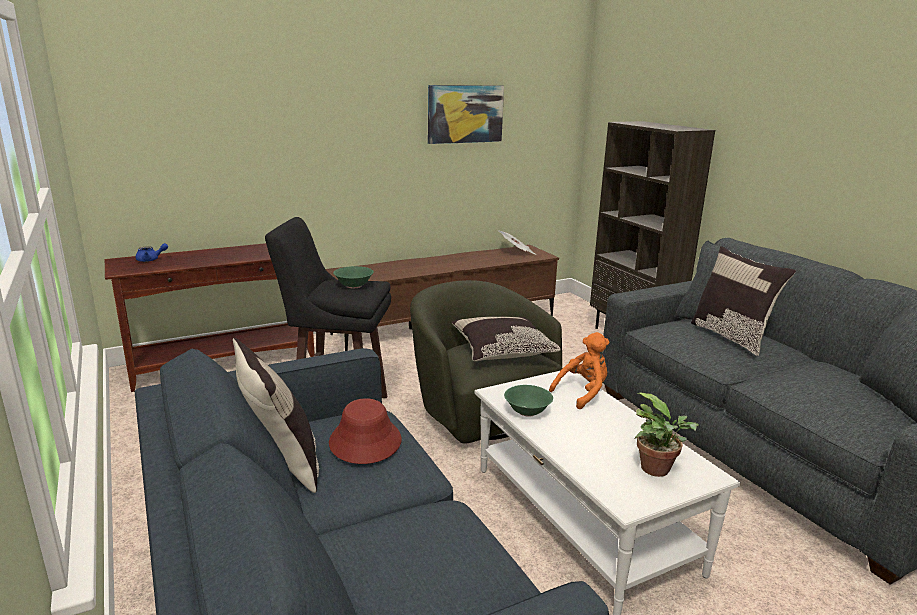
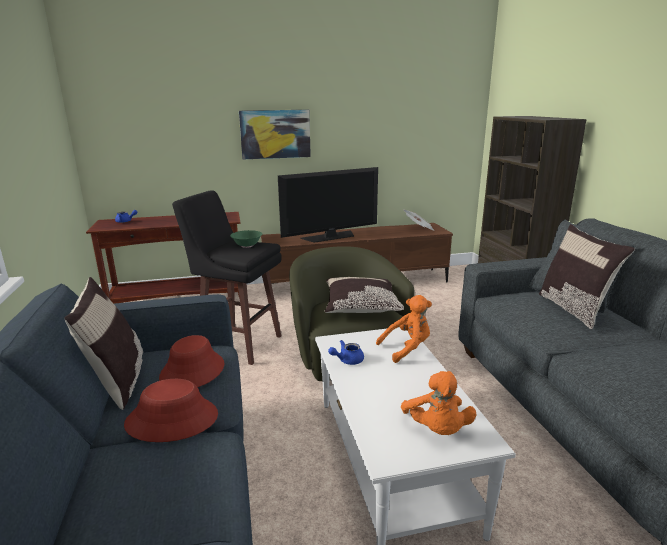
camera: 15 degrees right, 0 degrees up
picture [428,85,504,144] -> picture moved to [239,110,311,159]
green bowl [504,385,553,417] -> blue teapot [328,340,364,365]
potted plant [634,392,699,477] -> orange plush toy [401,371,476,435]
none -> red hat [124,379,218,442]
none -> television [278,167,378,243]

